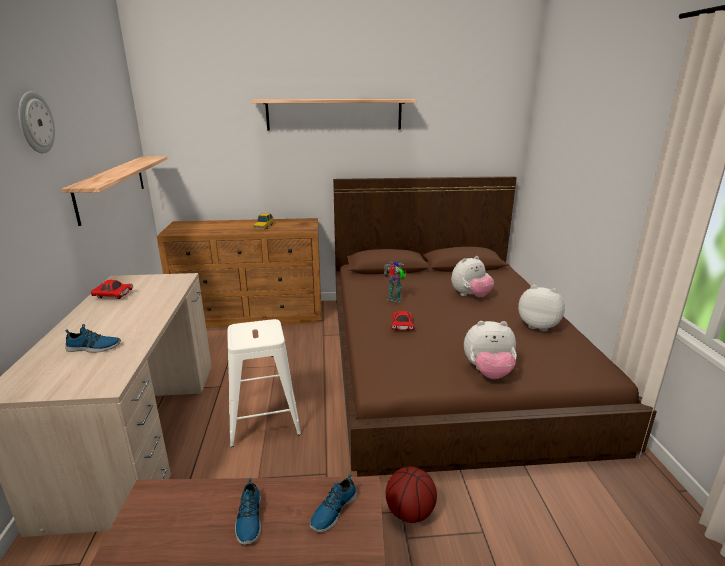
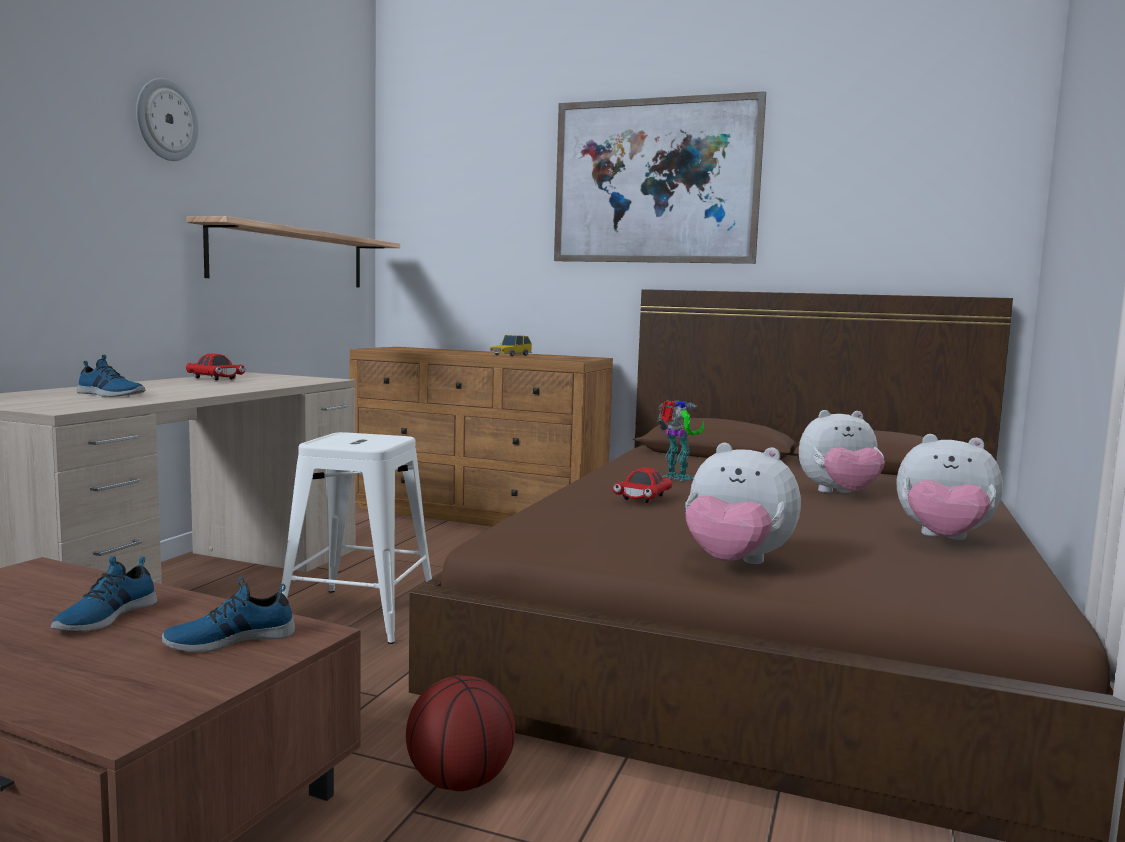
camera: 25 degrees right, 15 degrees down
shelf [251,99,417,130] -> picture [554,91,766,264]
plush toy [518,285,565,331] -> plush toy turned 150 degrees clockwise [897,434,1003,540]

